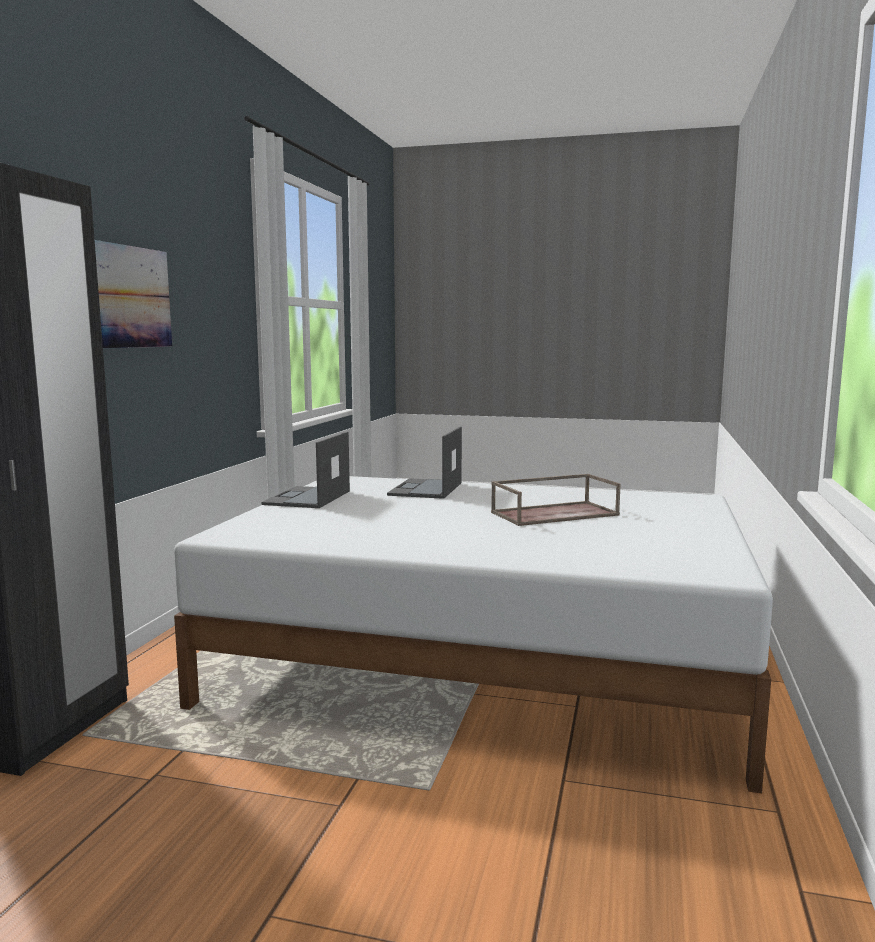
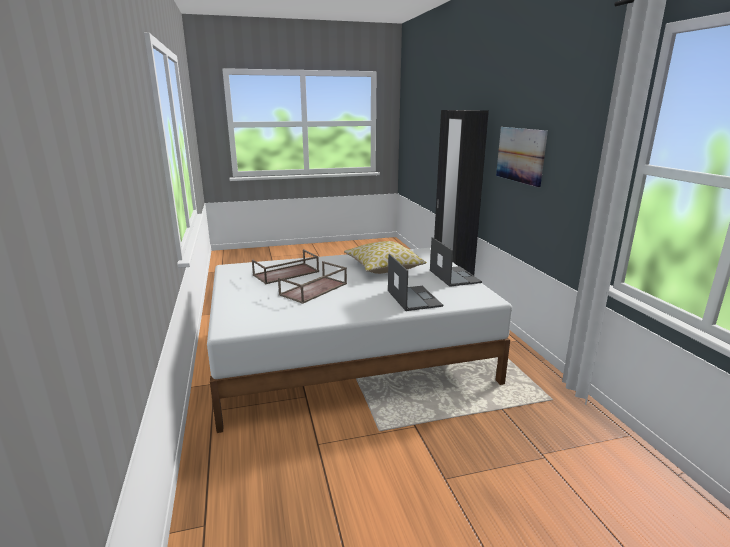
camera: 150 degrees right, 10 degrees up
none -> brown tray [252,249,319,284]
none -> pillow [344,241,427,274]

